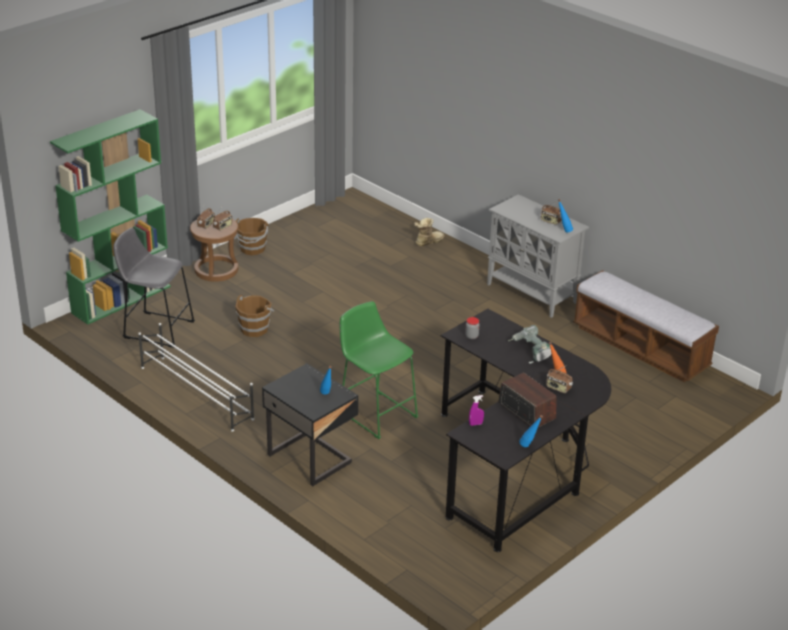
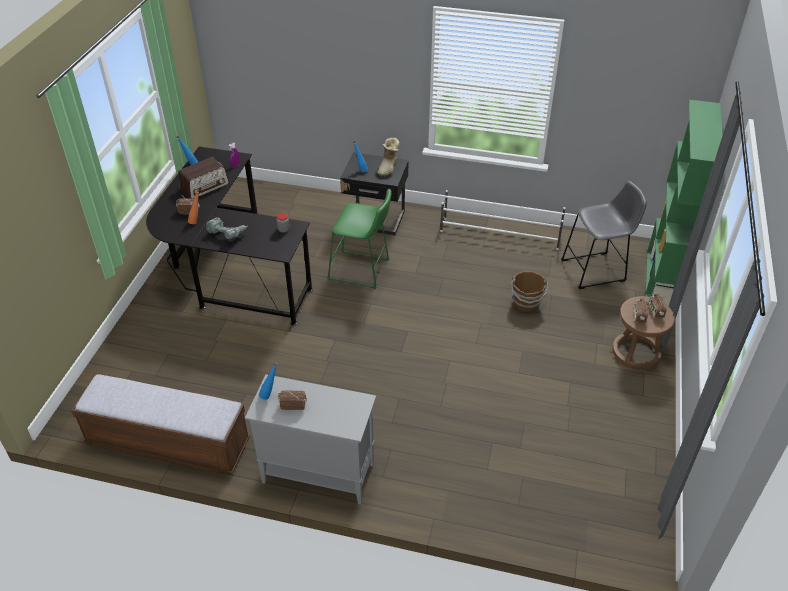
camera: 150 degrees right, 10 degrees up
brown bucket [236,218,268,255] -> none
boot [414,218,444,246] -> boot moved to [378,138,400,177]
radio [498,373,556,427] -> radio turned 60 degrees counterclockwise [178,157,229,199]

